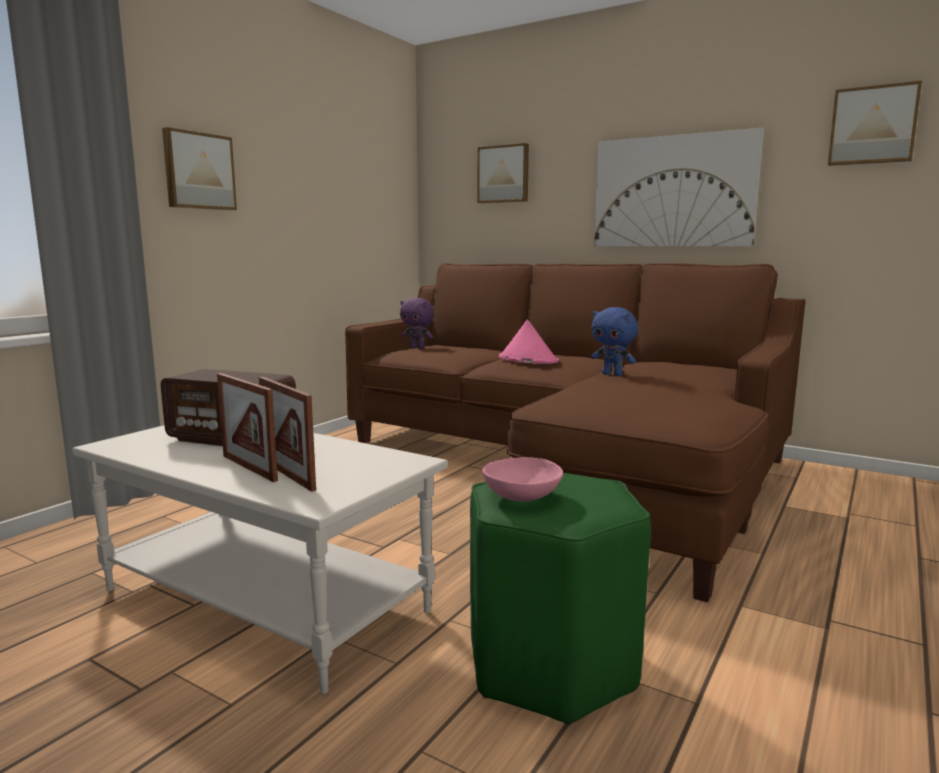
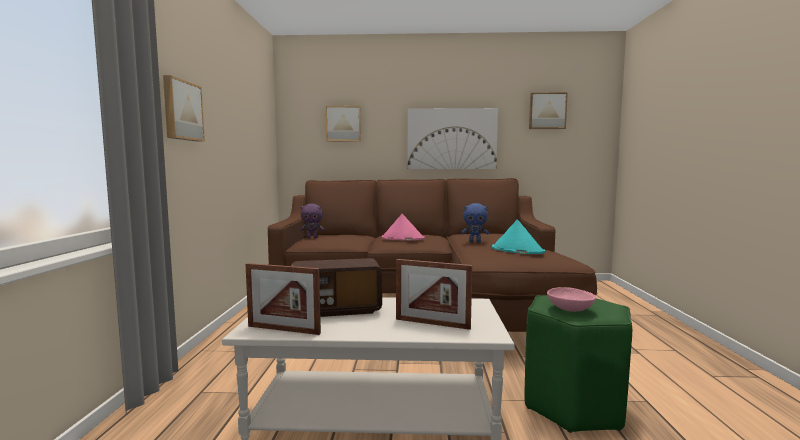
camera: 30 degrees left, 5 degrees down
picture frame [217,373,278,482] -> picture frame moved to [246,263,321,335]
none -> turquoise hat [492,219,545,254]

